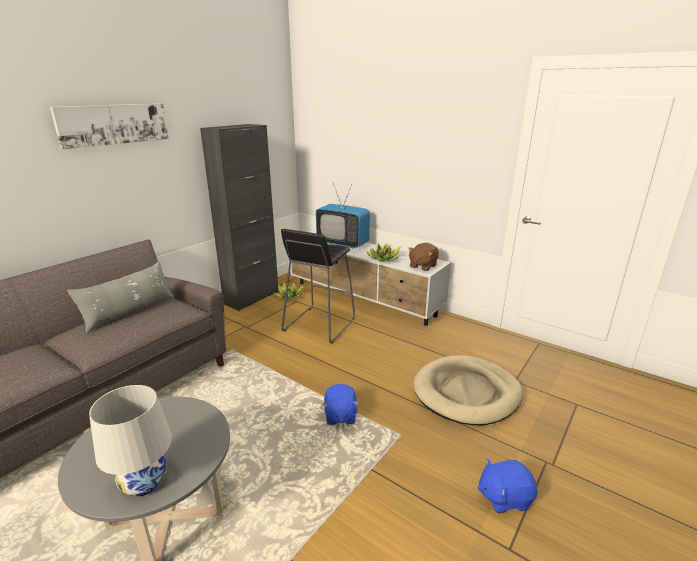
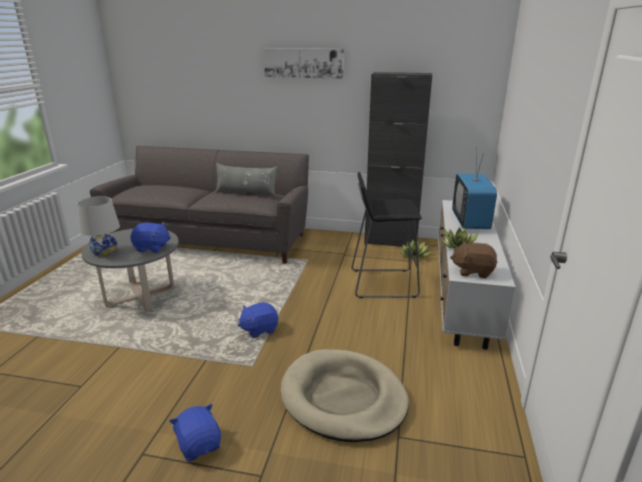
camera: 65 degrees right, 0 degrees up
none -> blue plush toy [130,222,171,252]

